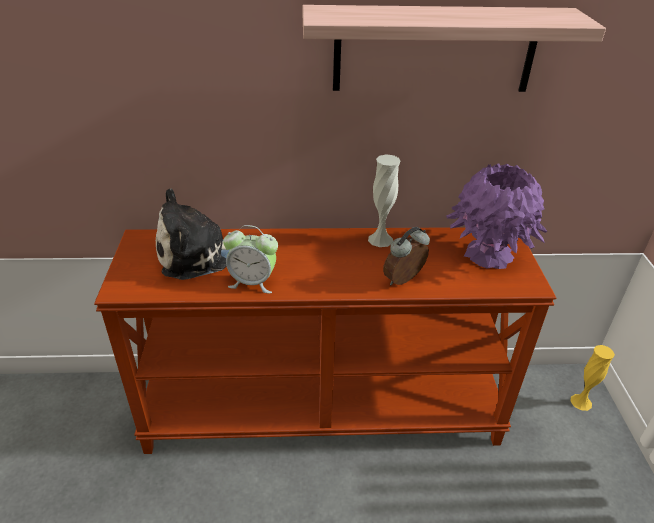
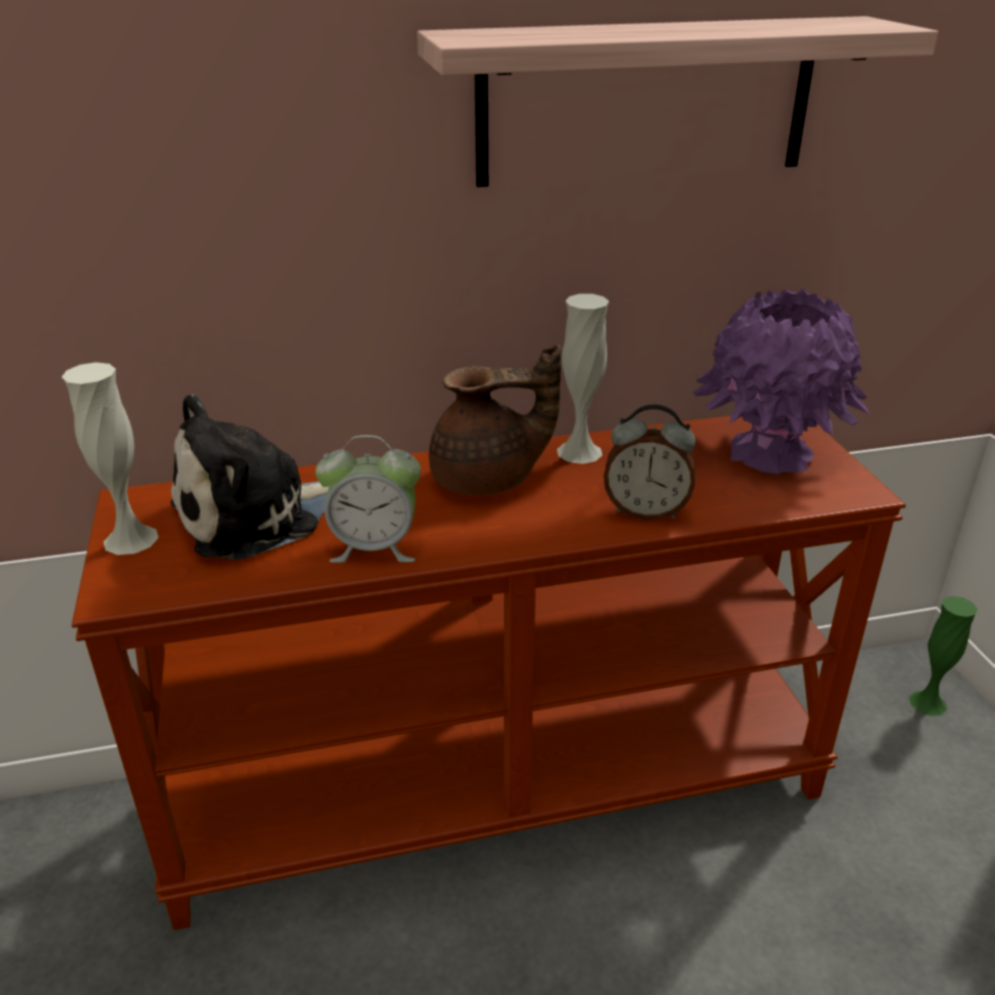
camera: 10 degrees left, 5 degrees down
alarm clock [383,227,430,285] -> alarm clock turned 120 degrees counterclockwise [604,404,696,520]
yellow vase [570,345,615,411] -> green vase [909,596,978,716]
none -> white vase [62,362,159,555]
none -> brown teapot [429,344,561,495]

